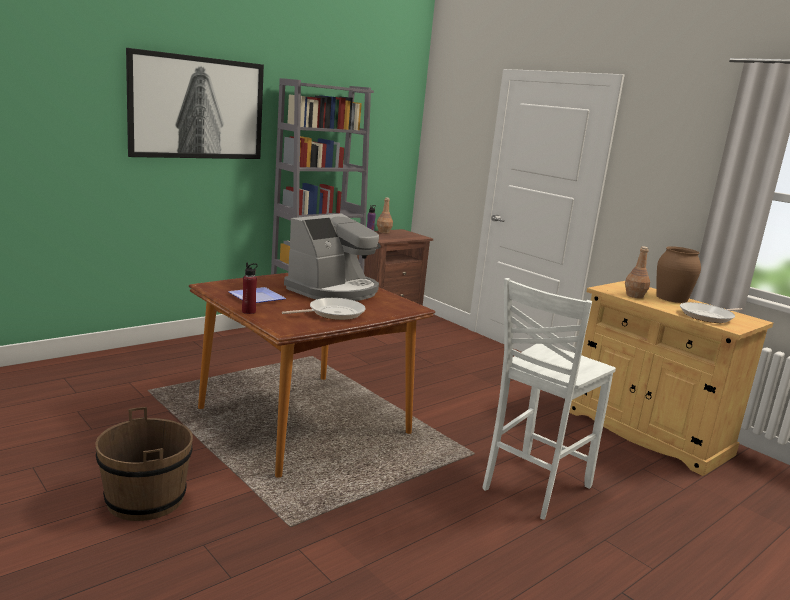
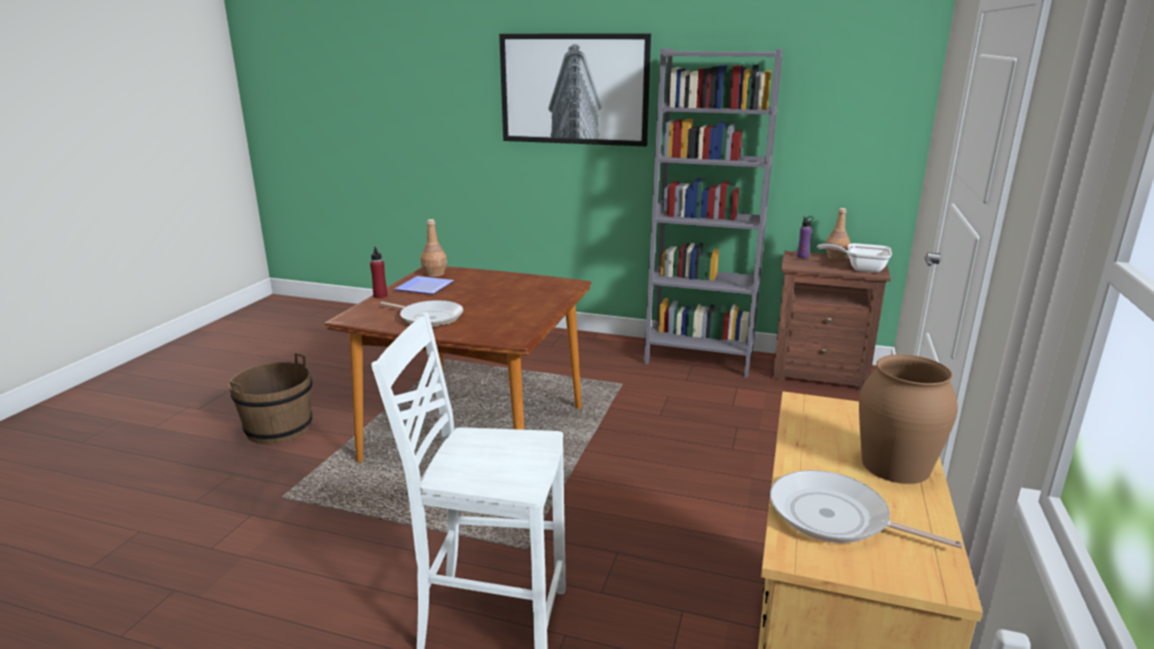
camera: 60 degrees right, 5 degrees up
coffee machine [284,213,381,301] -> none
brown bottle [625,246,650,298] -> brown bottle moved to [420,219,447,277]
none -> frying pan [817,243,892,273]

